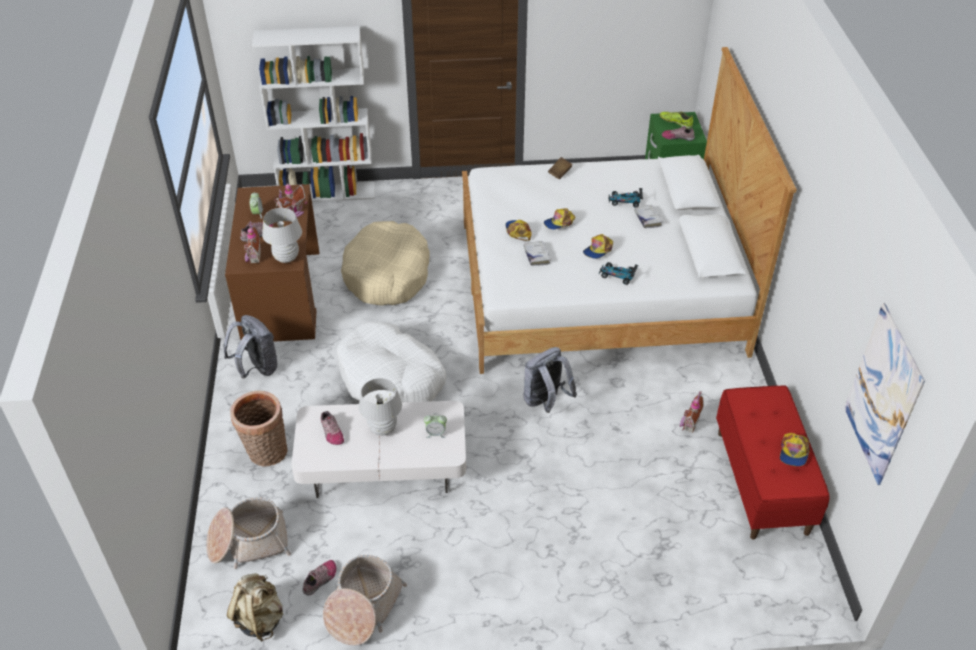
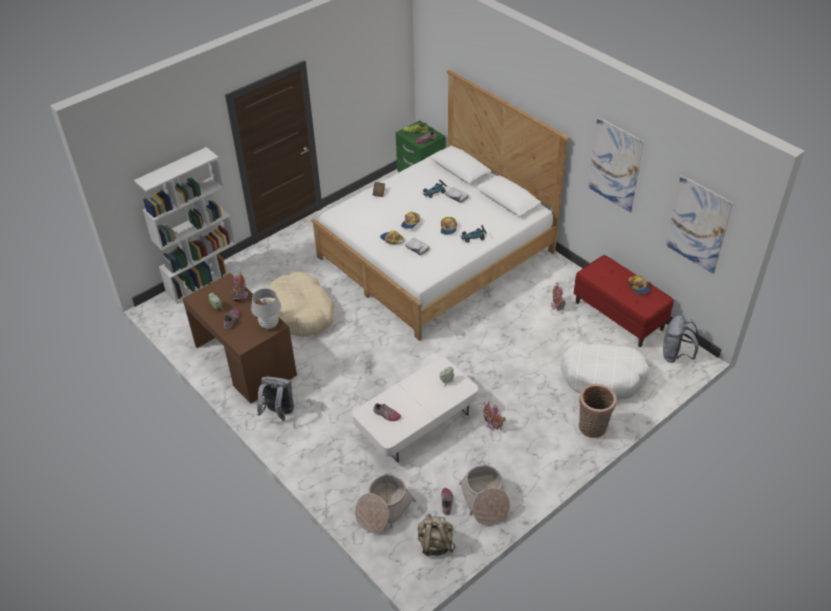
camera: 35 degrees left, 0 degrees up
basket [230,391,288,467] -> basket moved to [579,384,617,438]
toy house [244,221,261,264] -> toy house moved to [483,401,506,431]
white dog bed [337,322,446,404] -> white dog bed moved to [561,342,650,400]
white table lamp [359,378,402,436] -> none
grey backpack [524,347,577,413] -> grey backpack moved to [663,315,700,363]
none -> picture [588,117,644,213]

